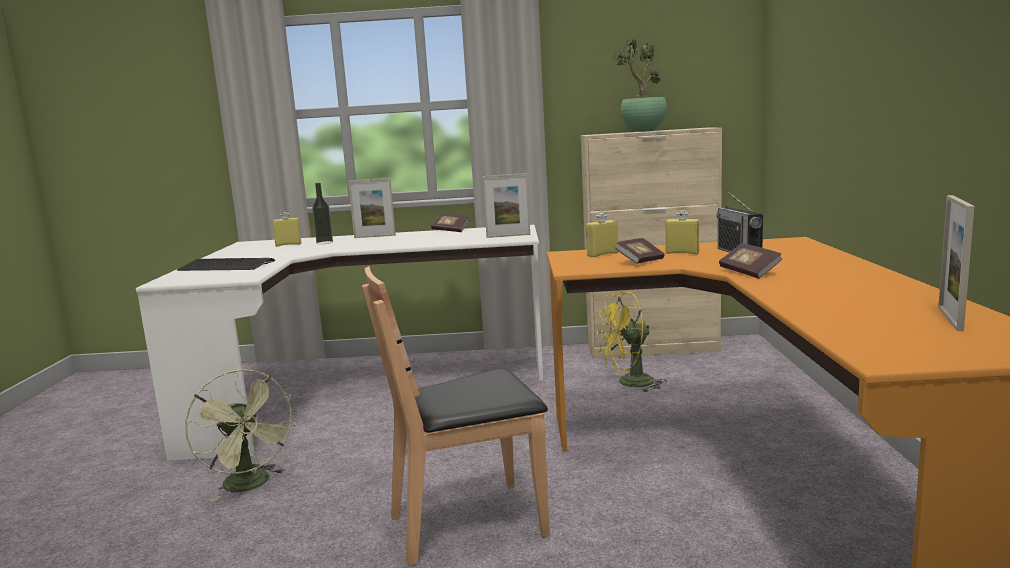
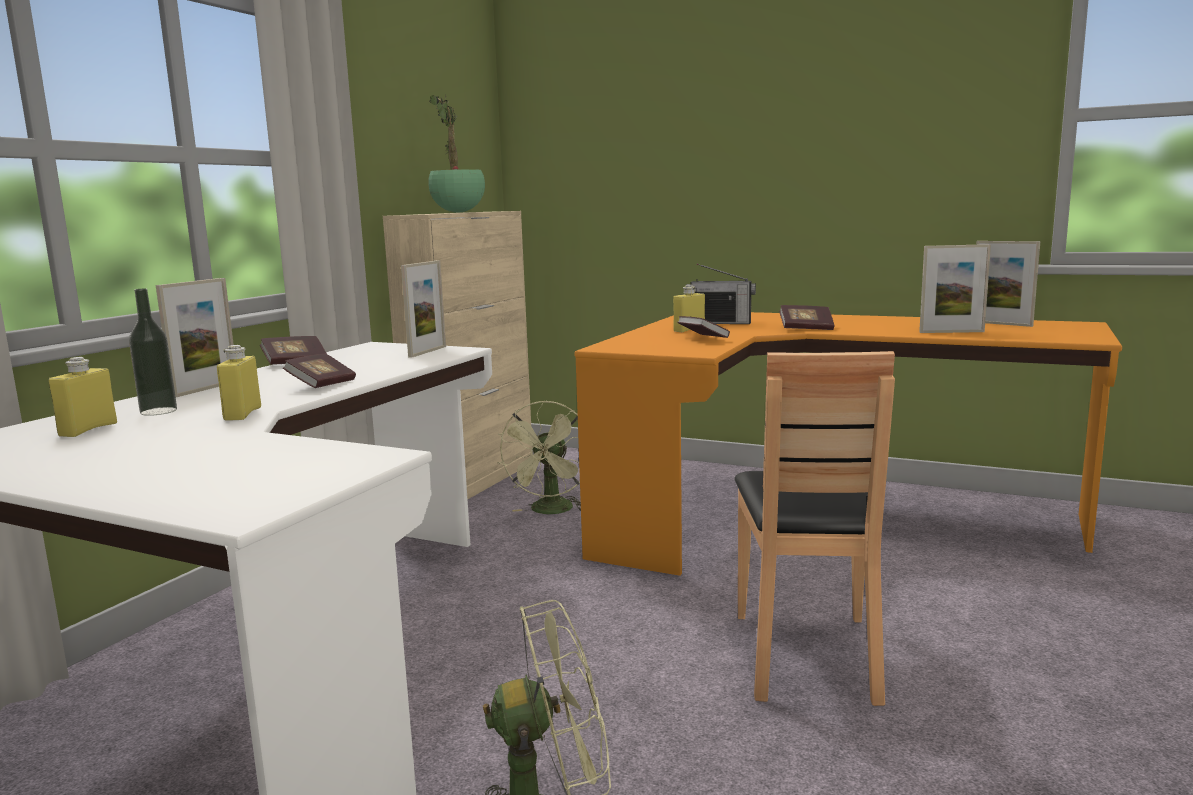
camera: 65 degrees left, 0 degrees up
keyboard [177,258,275,271] -> none
yellow bottle [586,213,618,257] -> yellow bottle moved to [217,345,261,421]
yellow fan [597,292,667,393] -> green fan [497,400,581,514]
none -> book [283,354,356,388]
none -> picture frame [919,244,991,333]

